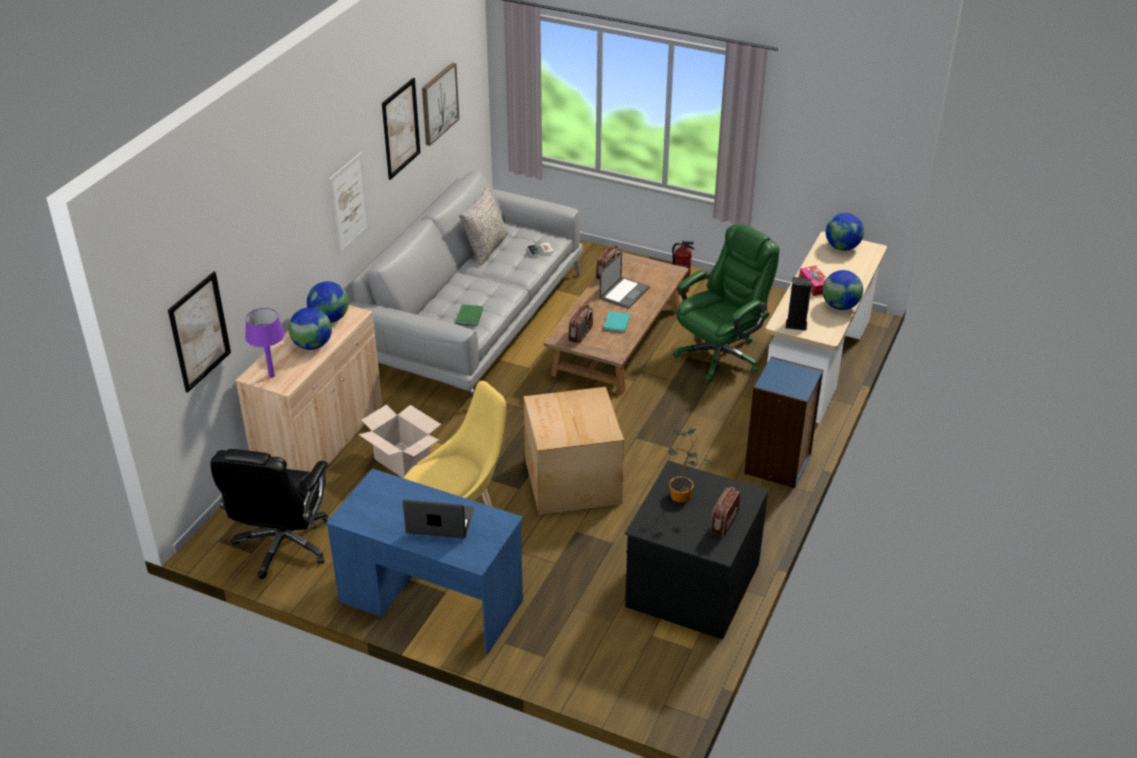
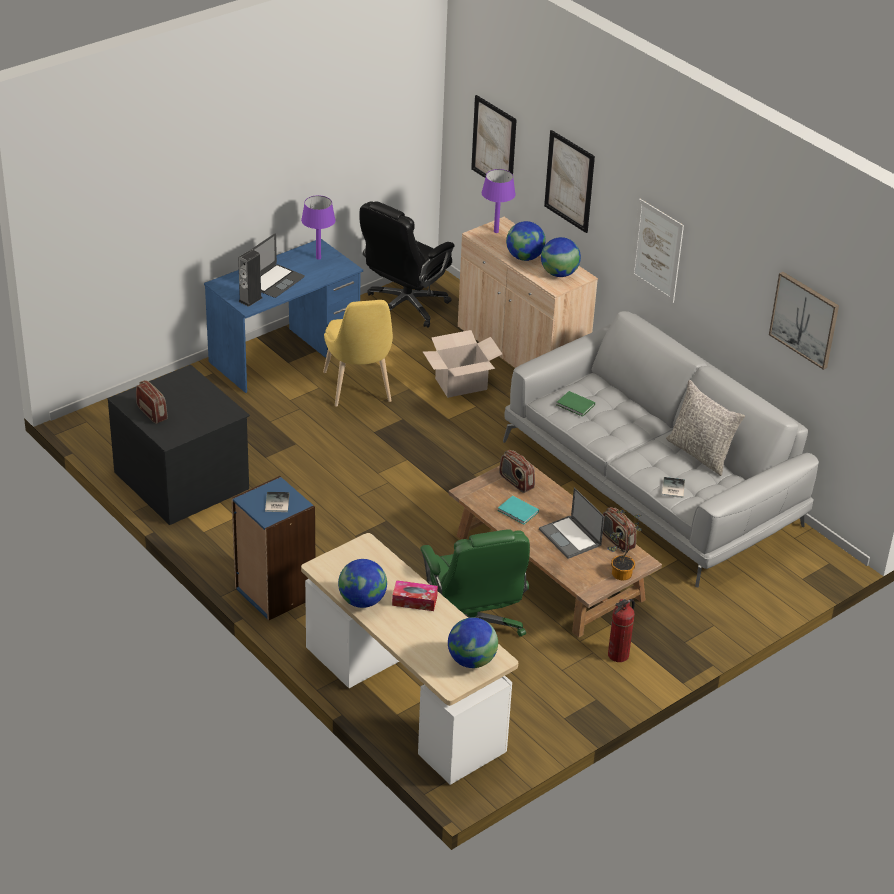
camera: 115 degrees right, 0 degrees up
black office chair [210,449,331,579] -> black office chair turned 90 degrees counterclockwise [360,201,455,328]
picture [382,78,421,180] -> picture moved to [544,130,595,233]
cardboard box [524,387,624,515] -> none
potted plant [668,429,712,503] -> potted plant moved to [607,510,642,580]
speaker [785,277,812,331] -> speaker moved to [238,249,262,307]
none -> book [265,492,290,512]
none -> purple table lamp [301,195,335,260]

